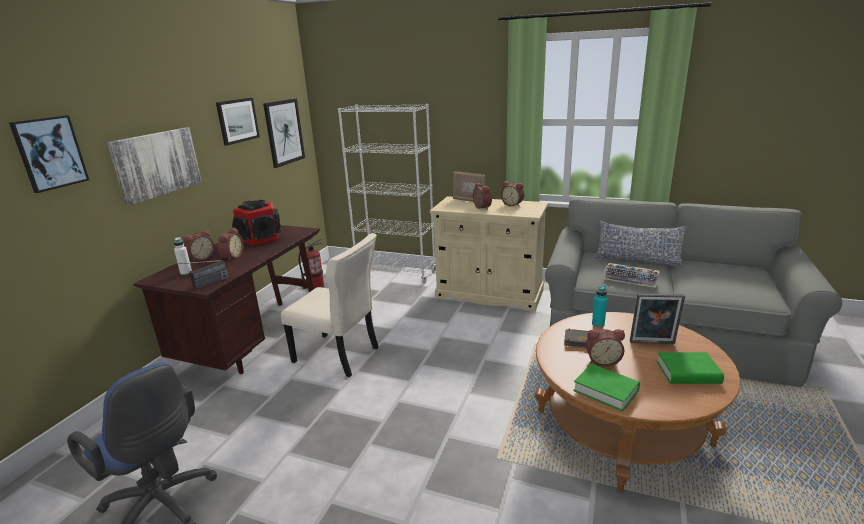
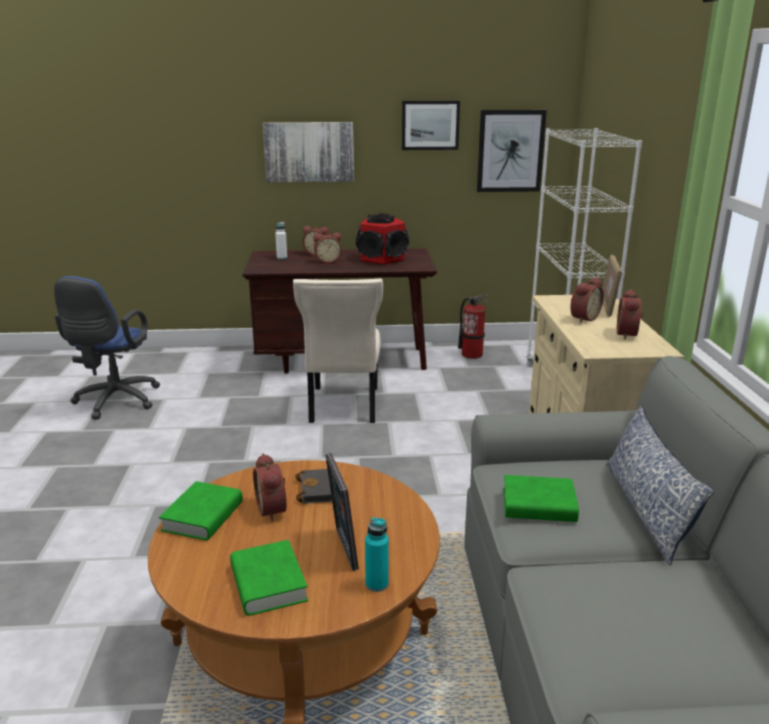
camera: 65 degrees right, 0 degrees up
picture [9,115,89,193] -> none
radio [166,260,229,289] -> none
turquoise bottle [592,286,607,327] -> turquoise bottle moved to [365,517,389,592]
keyboard [603,263,660,288] -> green book [503,475,579,522]

